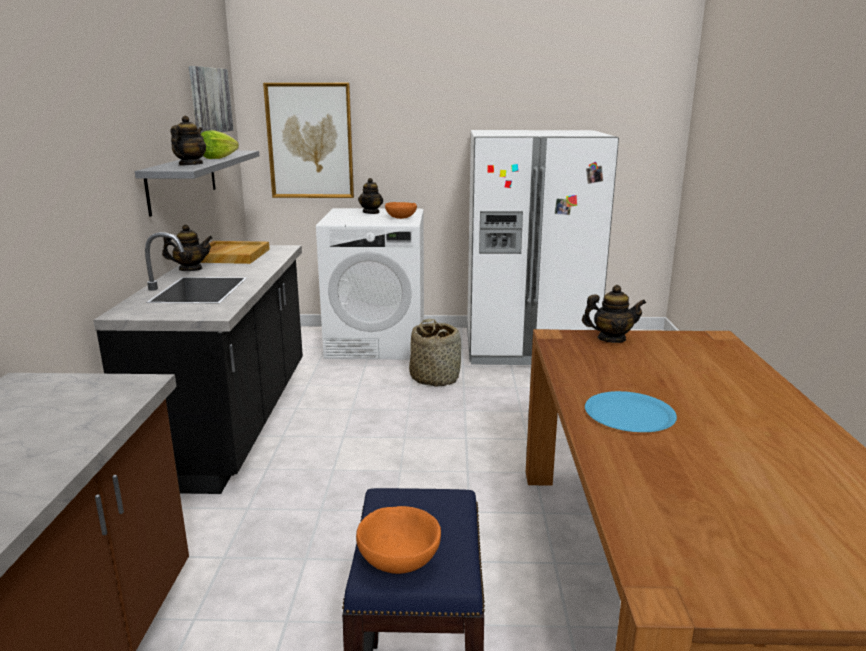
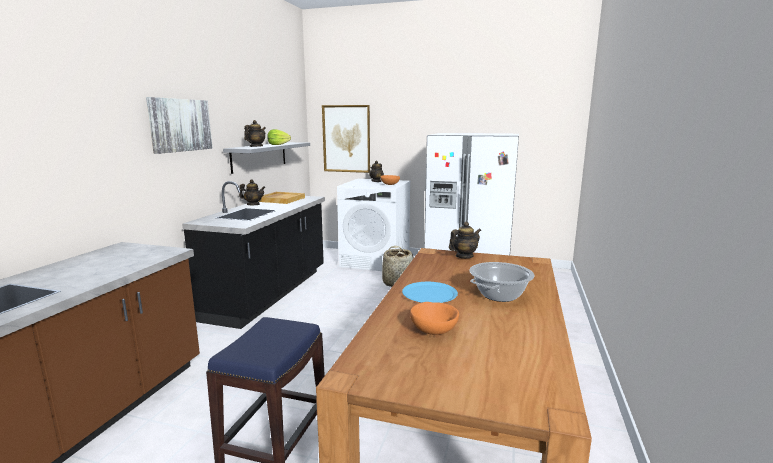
camera: 15 degrees right, 5 degrees down
picture [189,66,233,133] -> picture moved to [146,97,212,154]
orange bowl [356,506,441,574] -> orange bowl moved to [410,302,459,335]
teapot [582,285,646,343] -> teapot turned 45 degrees counterclockwise [449,222,481,258]
none -> cooking pot [469,262,534,302]

